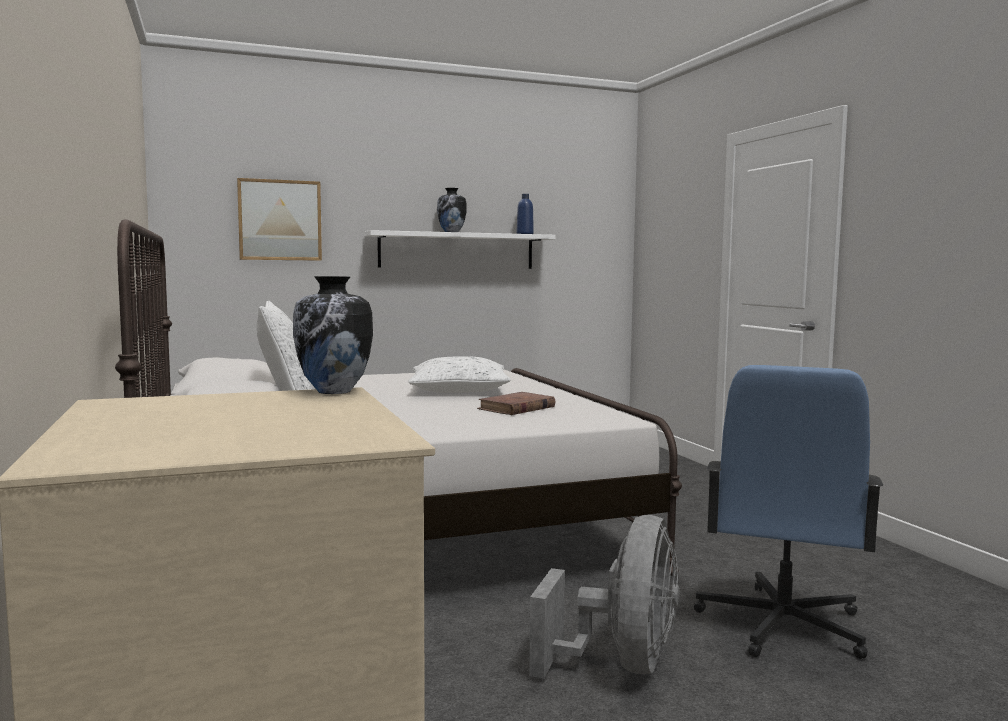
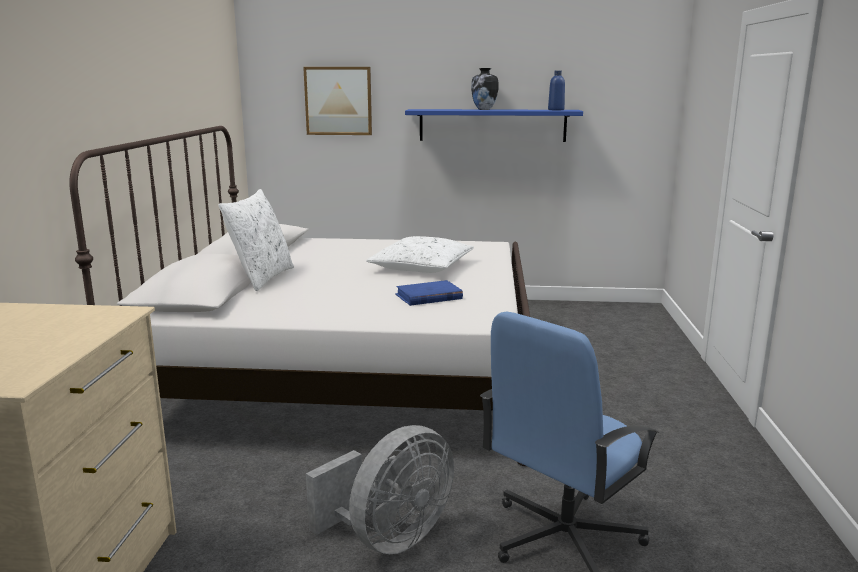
camera: 25 degrees right, 10 degrees up
vase [293,276,373,394] -> none
white shelf [364,230,556,269] -> blue shelf [405,109,583,142]
brown book [477,392,555,415] -> blue book [395,280,463,306]

